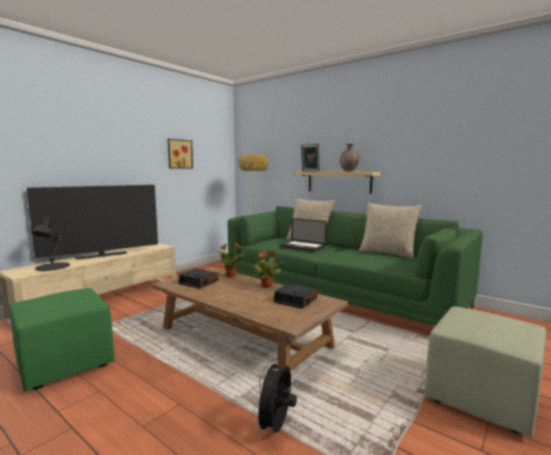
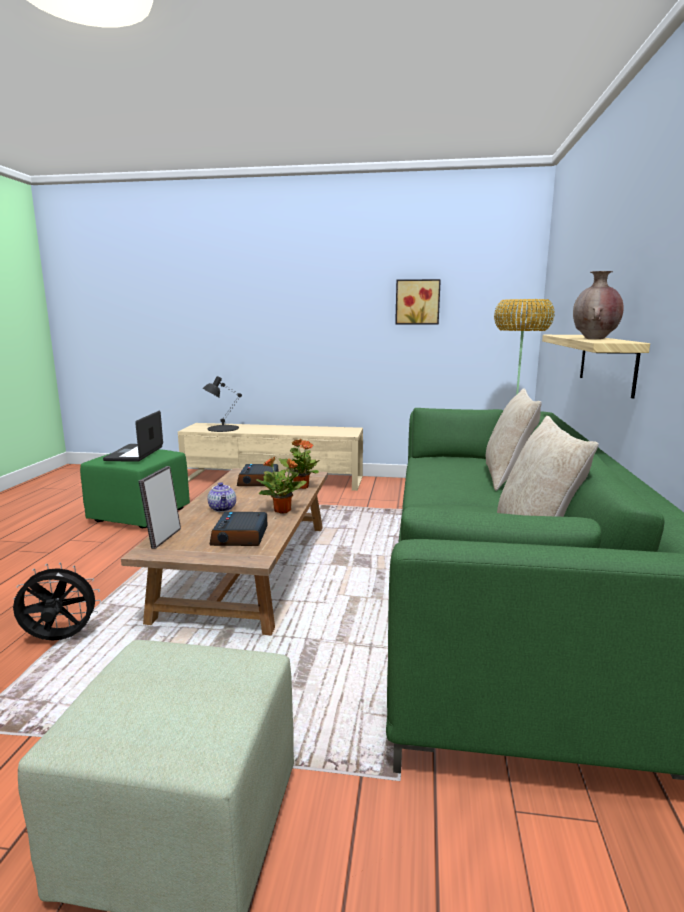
camera: 60 degrees right, 5 degrees up
television [27,185,158,260] -> none
laptop [280,218,327,252] -> laptop moved to [103,410,163,462]
picture frame [301,144,320,172] -> picture frame moved to [138,466,181,549]
none -> teapot [208,482,236,512]

